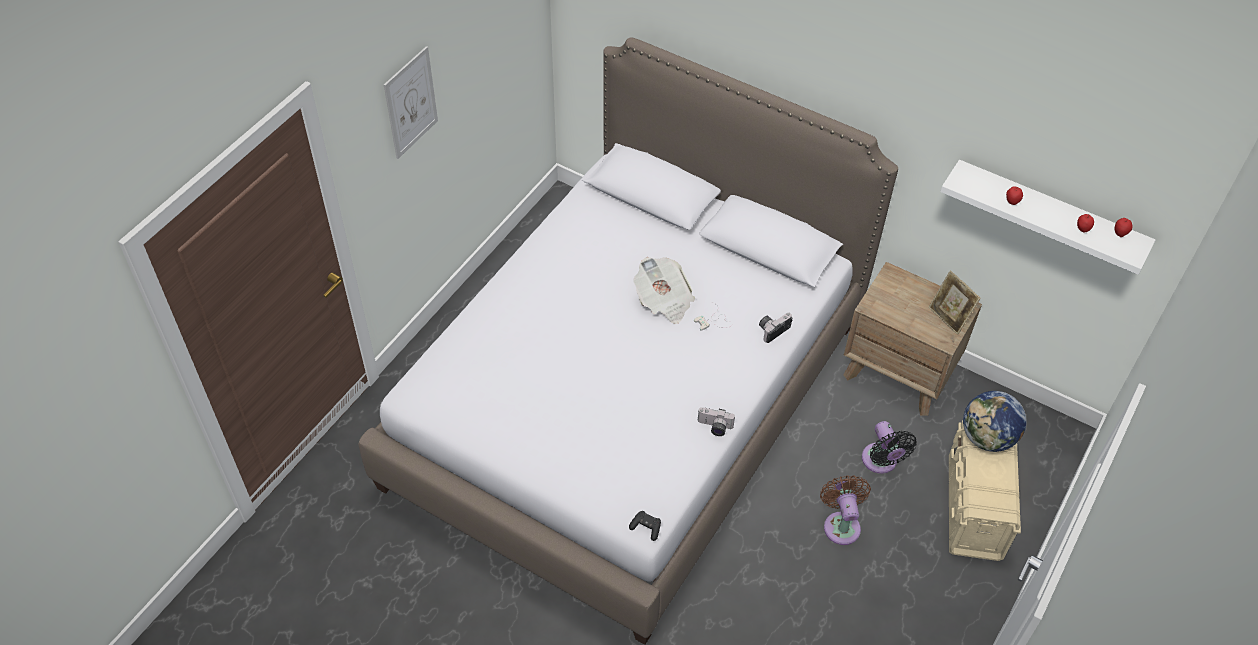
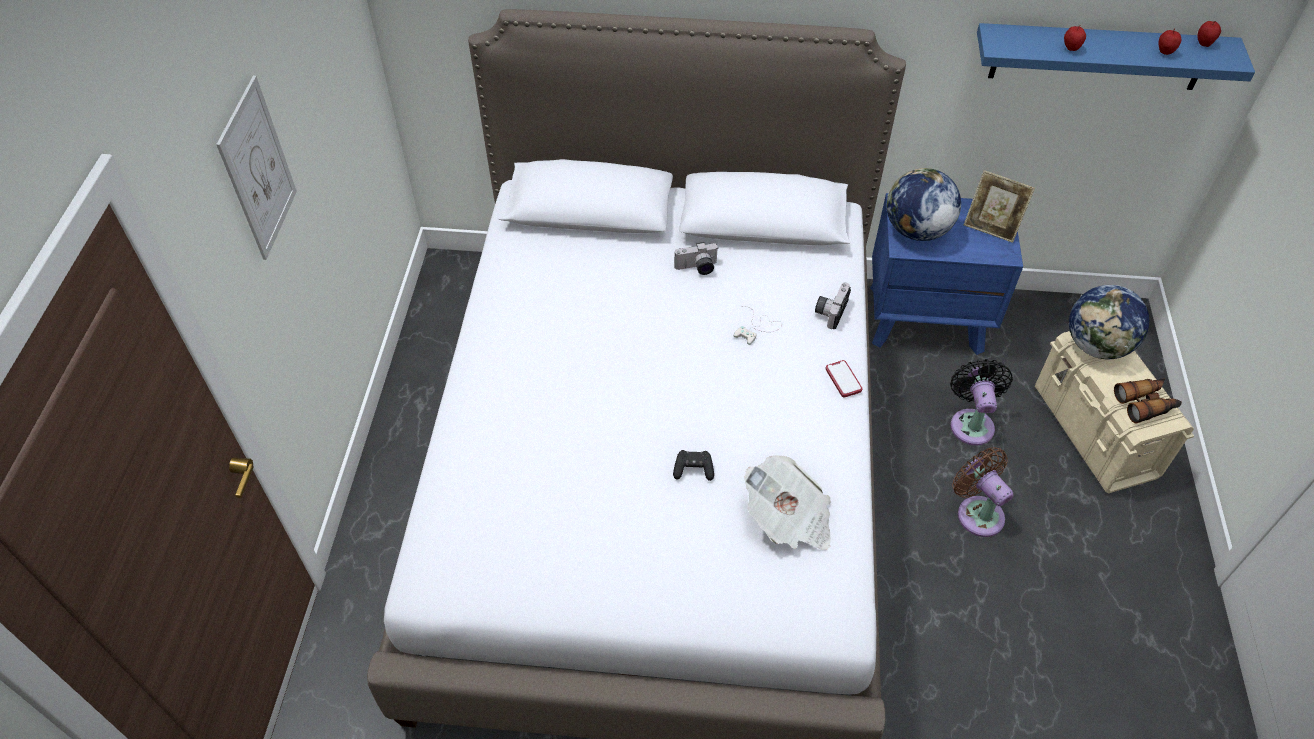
camera: 25 degrees left, 0 degrees up
black game controller [629,511,661,541] -> black game controller moved to [673,450,714,481]
newspaper [633,257,695,324] -> newspaper moved to [744,455,831,550]
camera [698,407,735,436] -> camera moved to [674,242,719,275]
brown nightstand [843,262,982,415] -> blue nightstand [870,193,1023,355]
black fan [862,421,917,474] -> black fan turned 135 degrees counterclockwise [950,359,1013,445]
white shelf [940,160,1155,275] -> blue shelf [977,23,1255,90]
none -> phone [825,360,862,397]
none -> globe [887,168,961,241]
none -> binoculars [1114,379,1182,424]

